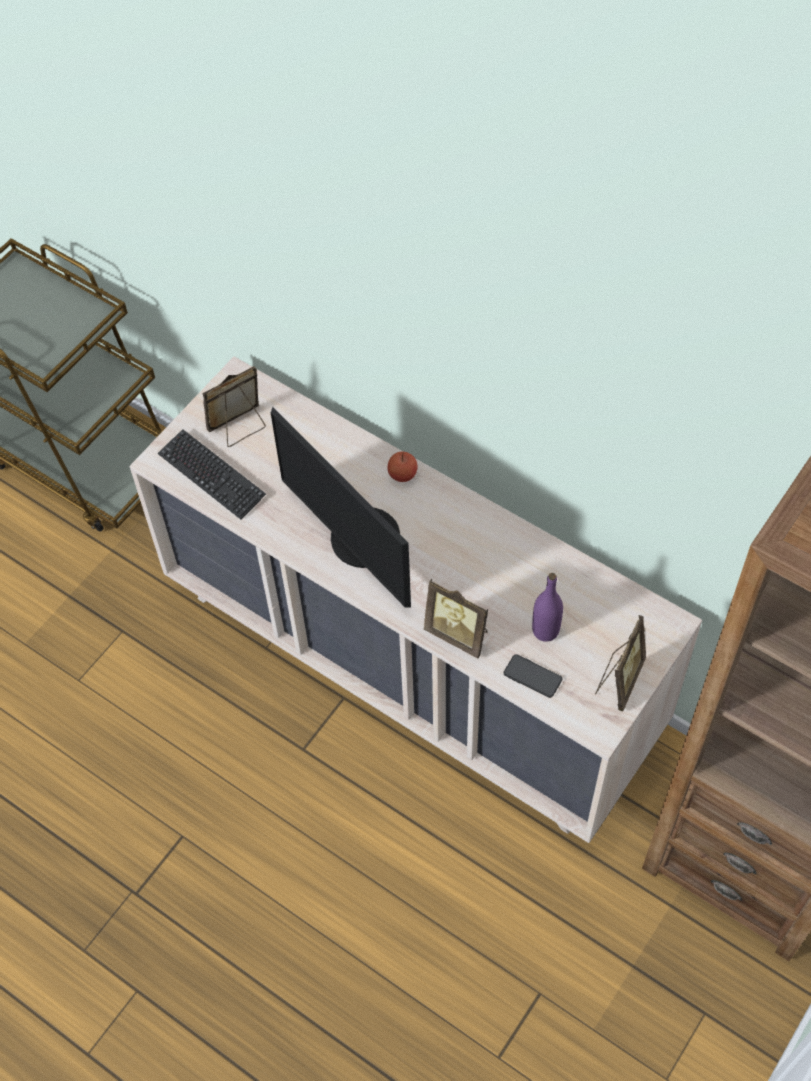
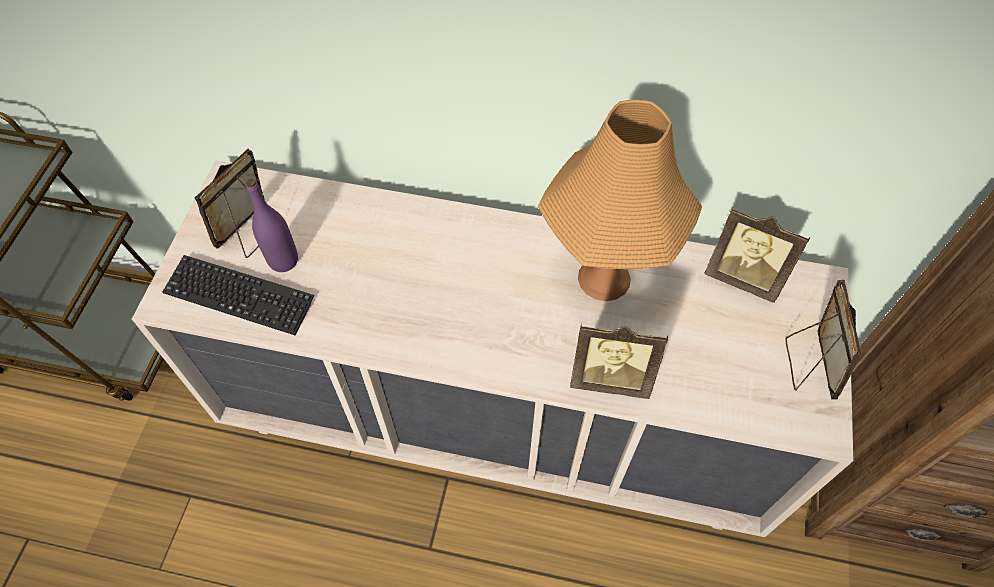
camera: 25 degrees left, 0 degrees up
monitor [271,407,411,608] -> none
apple [388,452,418,482] -> none
phone [504,654,562,698] -> none
purple bottle [532,573,563,642] -> purple bottle moved to [246,179,298,272]
none -> orange table lamp [538,100,702,301]
none -> picture frame [704,208,810,303]

